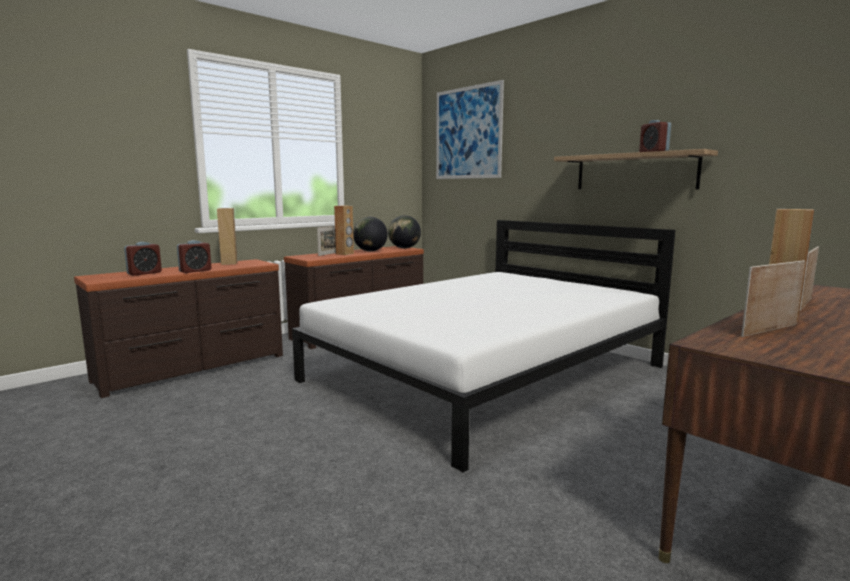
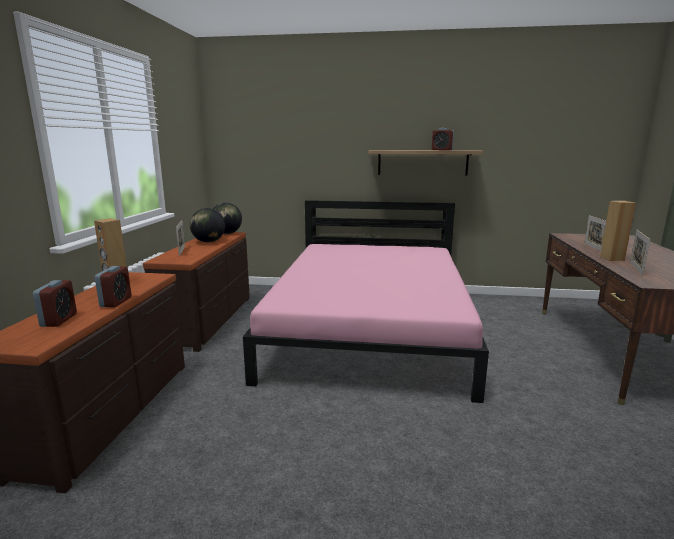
camera: 40 degrees left, 5 degrees up
white bed [292,220,676,472] -> pink bed [243,200,489,403]
brown speaker [334,206,354,255] -> none
picture [436,80,504,179] -> none

